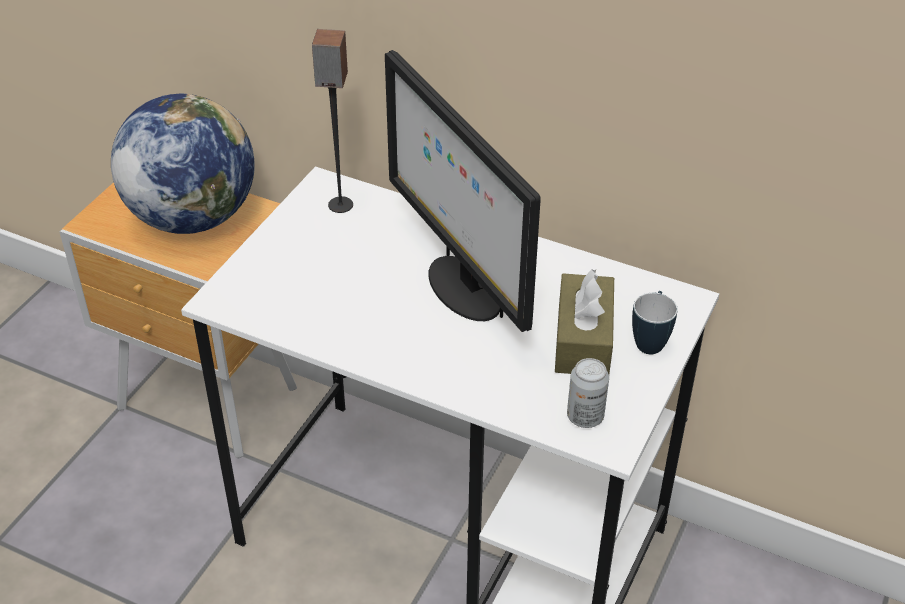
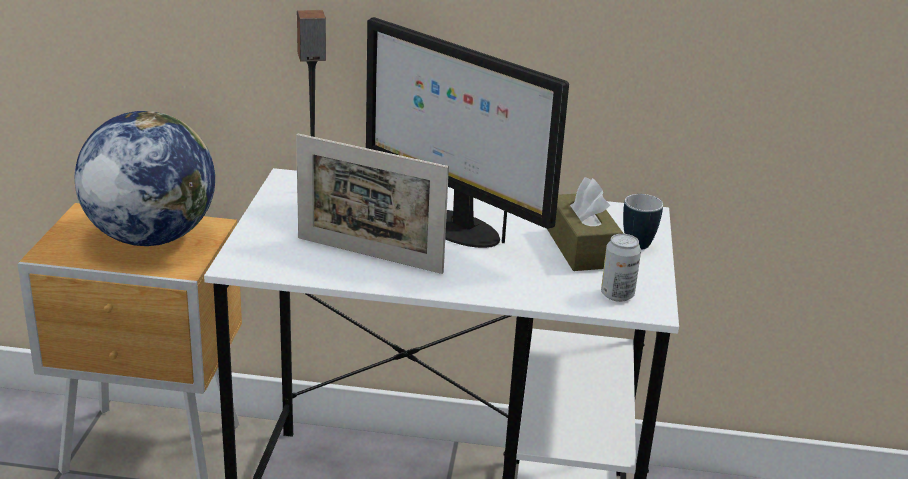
camera: 20 degrees left, 15 degrees down
none -> picture frame [296,134,449,274]

